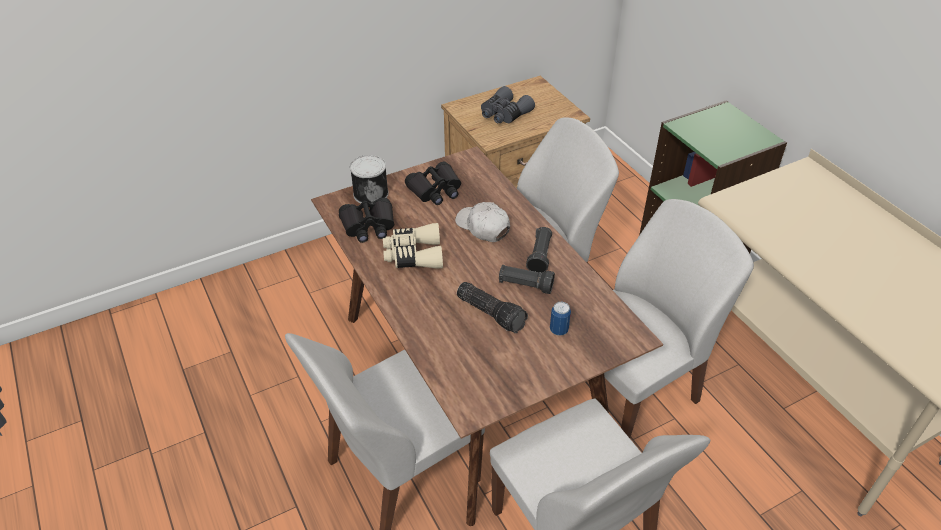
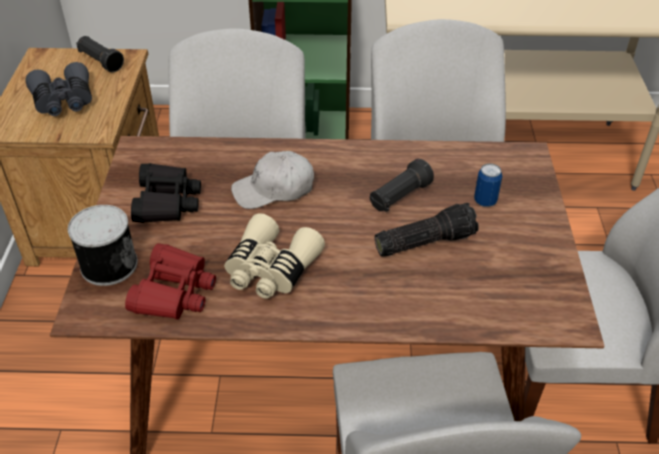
camera: 60 degrees left, 0 degrees up
black binoculars [339,198,394,243] -> red binoculars [125,243,216,320]
black flashlight [526,227,552,273] -> black flashlight moved to [76,36,124,72]

